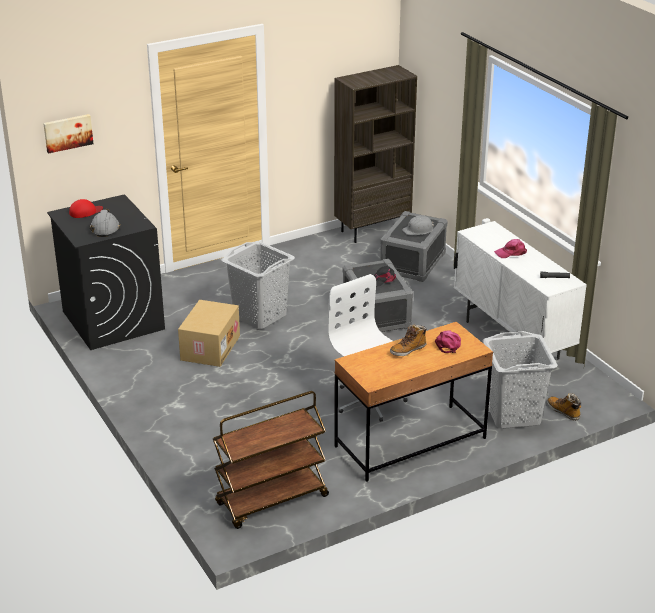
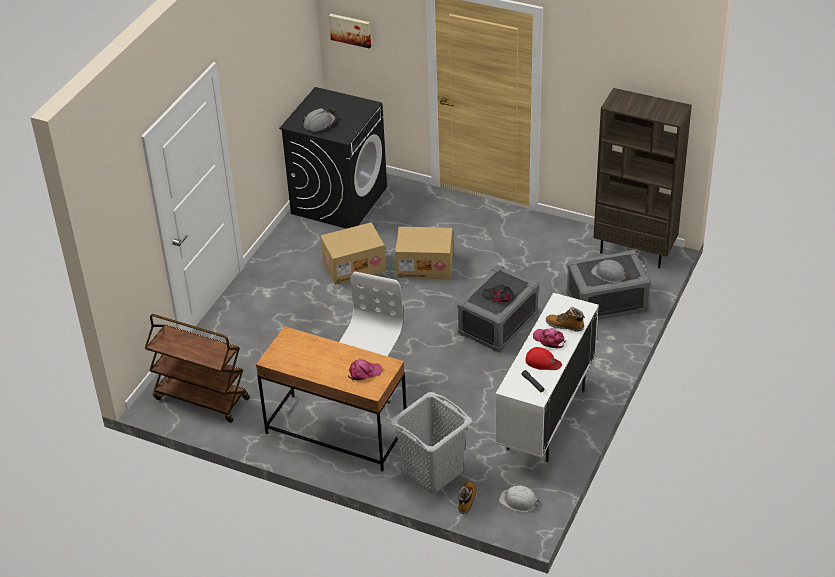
camera: 55 degrees right, 10 degrees up
red cap [69,199,103,218] -> red cap moved to [525,347,562,370]
grey laundry basket [221,241,295,330] -> cardboard box [395,227,453,279]
boot [390,324,427,356] -> boot moved to [546,307,585,332]
none -> white hard hat [499,486,540,512]

